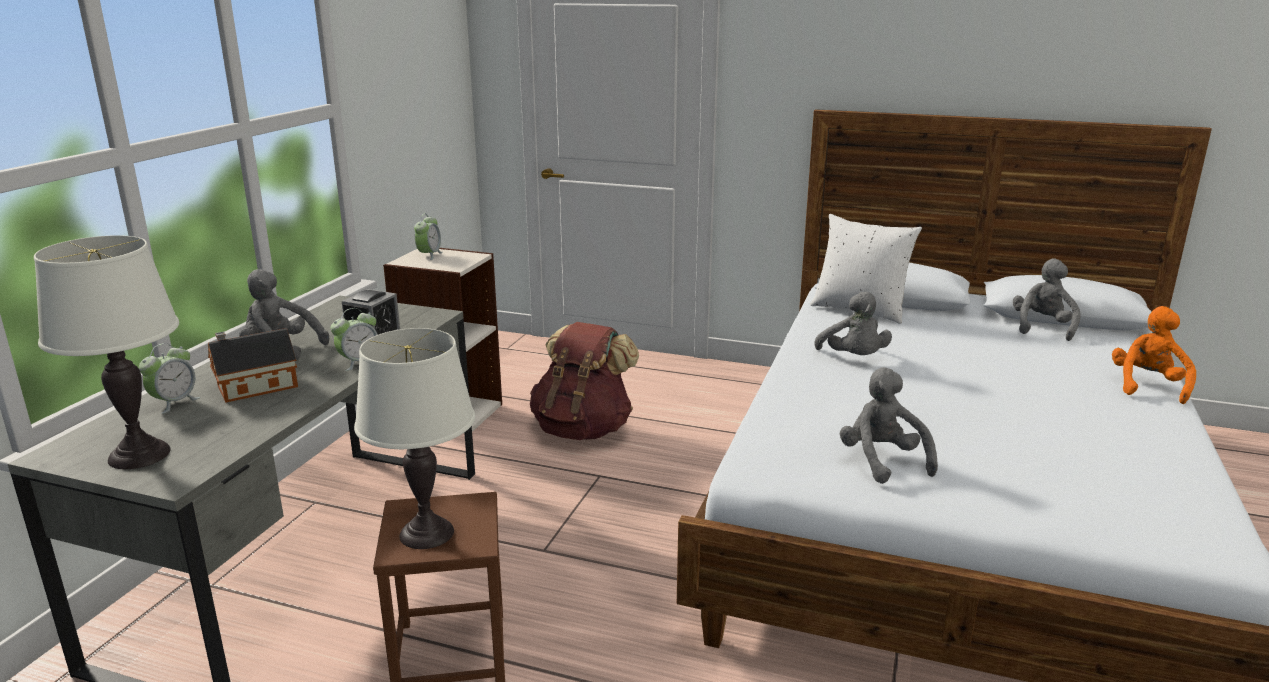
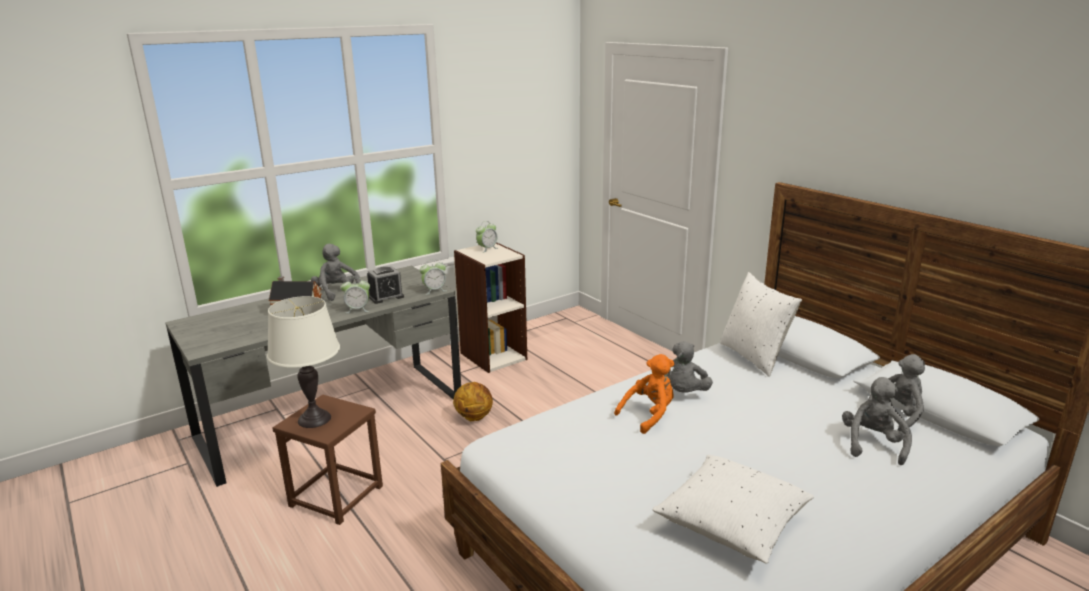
camera: 35 degrees right, 0 degrees up
white table lamp [34,235,179,469] -> none
alarm clock [139,343,201,414] -> alarm clock moved to [419,259,446,295]
brown backpack [530,322,639,440] -> none
grey plush toy [840,367,938,484] -> grey plush toy moved to [842,377,912,465]
orange plush toy [1112,306,1196,404] -> orange plush toy moved to [614,354,674,434]
none -> basketball [453,382,493,421]
none -> white pillow [653,455,814,564]

